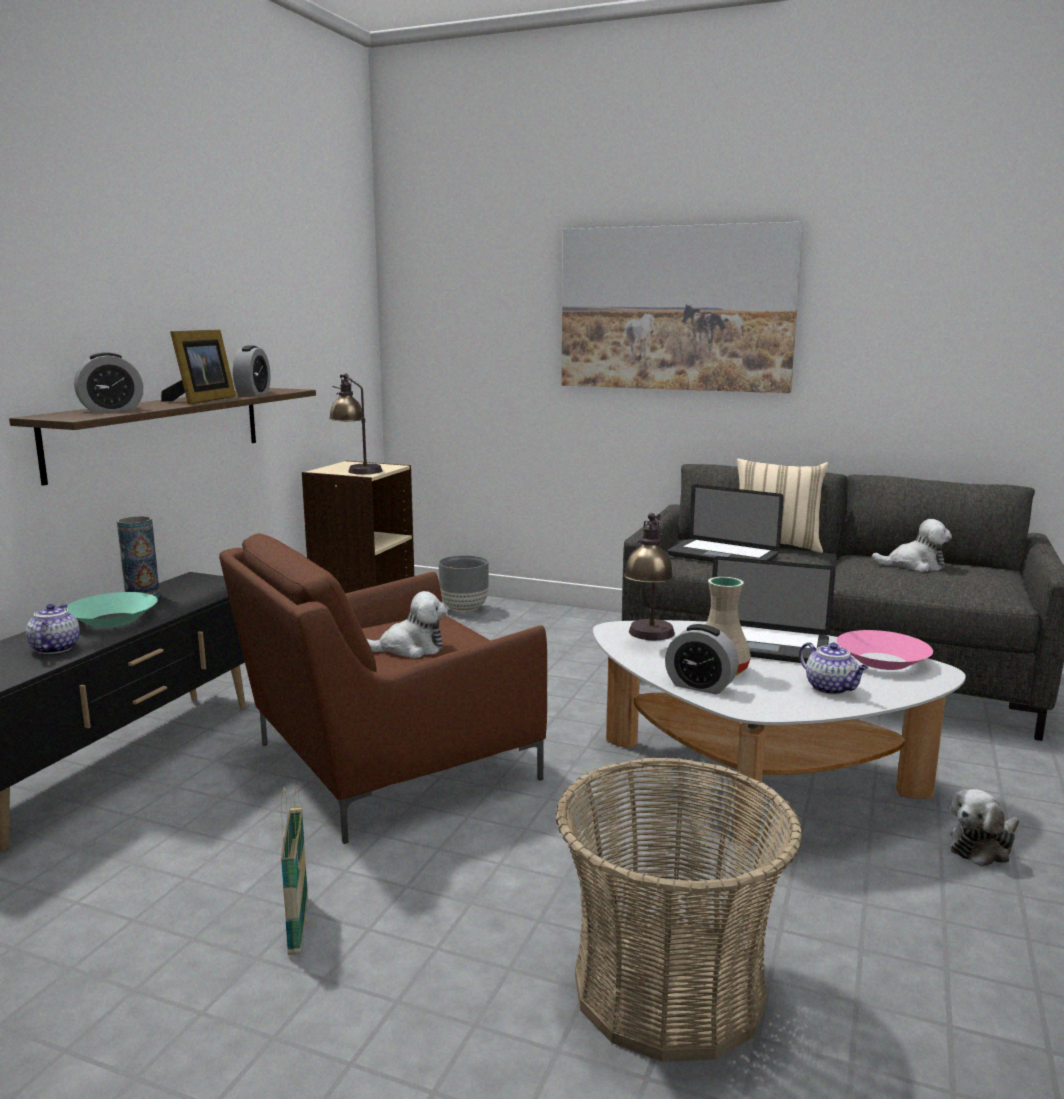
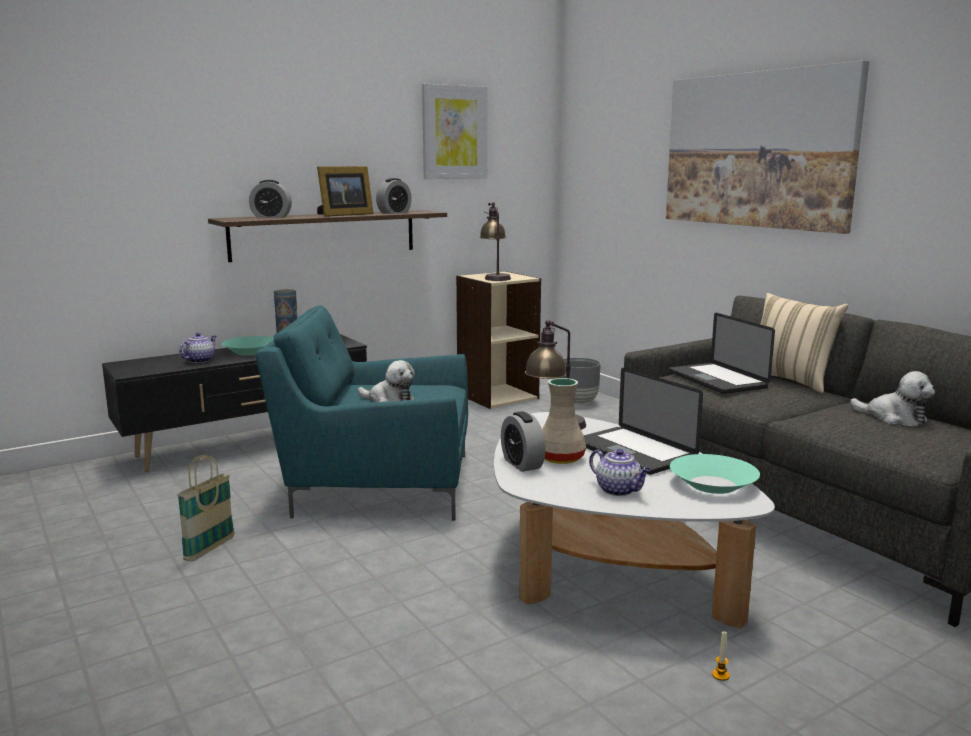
camera: 35 degrees right, 0 degrees up
brown armchair [219,533,547,844] -> turquoise armchair [256,305,468,520]
basket [555,757,803,1062] -> none
teapot [799,642,868,695] -> teapot turned 45 degrees counterclockwise [589,449,651,496]
pink bowl [837,630,933,670] -> turquoise bowl [670,454,760,494]
plush toy [949,789,1019,866] -> candle [712,631,730,681]
none -> picture [422,84,488,179]

